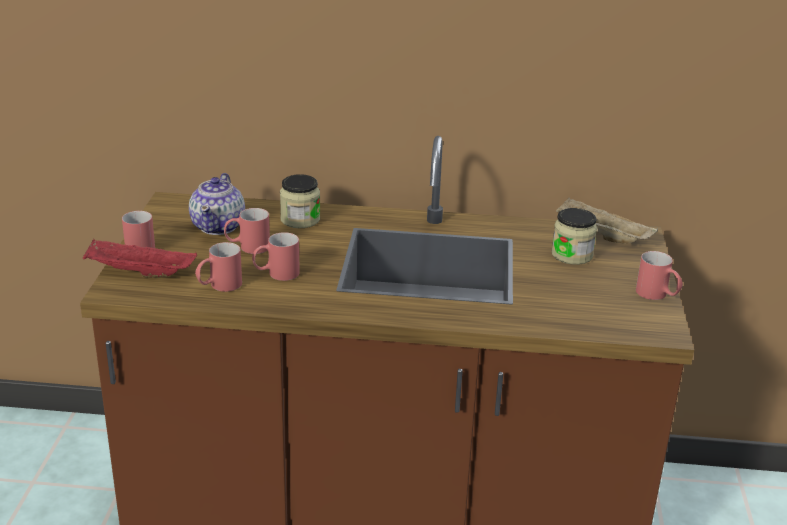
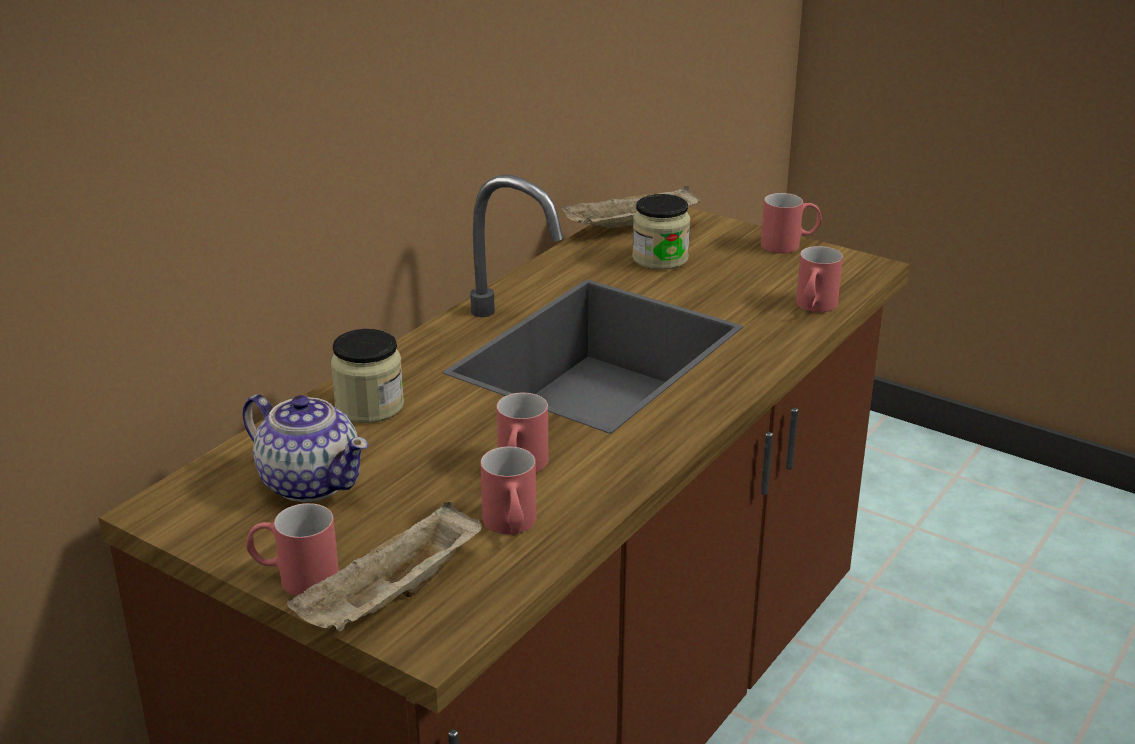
camera: 60 degrees left, 0 degrees up
red tray [83,239,197,278] -> beige tray [287,502,482,632]
red mug [224,208,270,254] -> red mug moved to [796,246,843,312]

